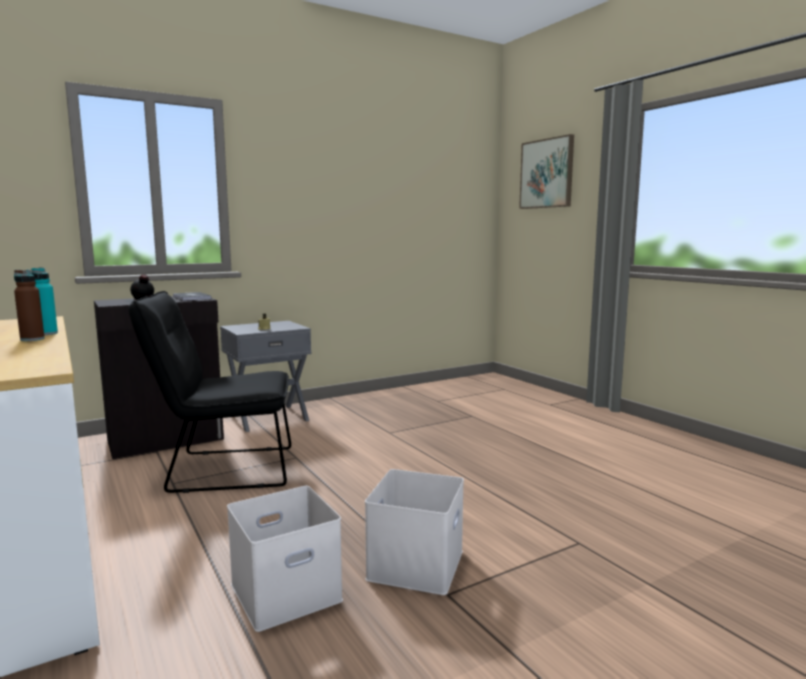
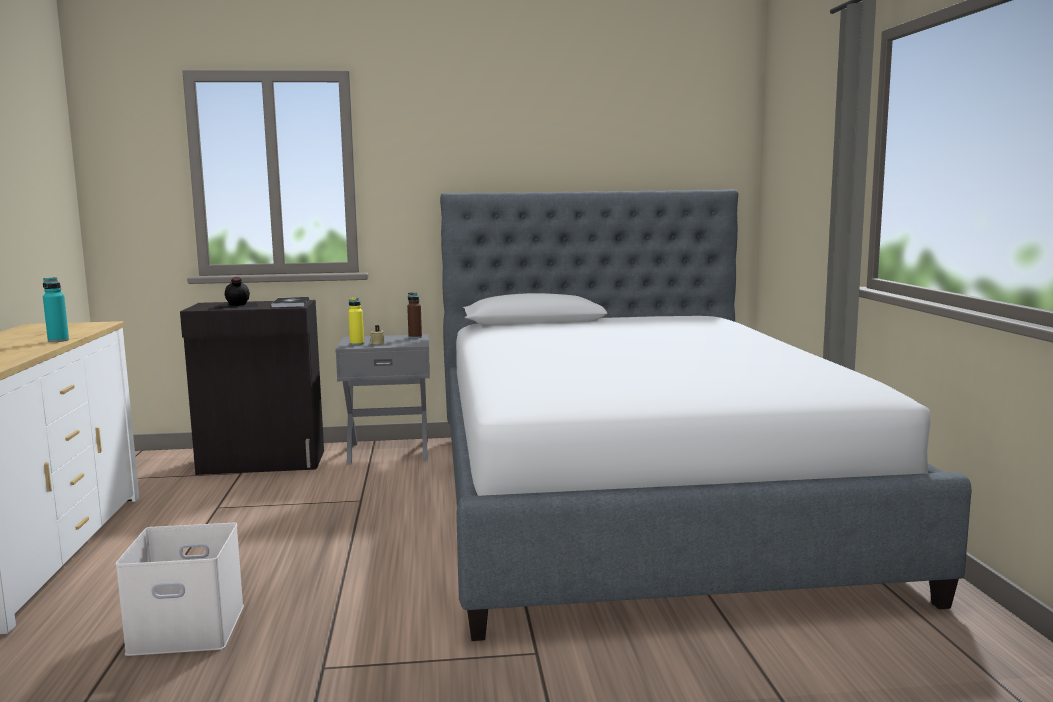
camera: 25 degrees right, 0 degrees up
brown bottle [14,270,45,341] -> brown bottle moved to [407,292,422,339]
black chair [128,291,291,493] -> none
white storage box [365,469,464,595] -> none
picture [519,134,574,209] -> none
none -> yellow bottle [348,297,364,345]
none -> bed [440,189,972,641]

